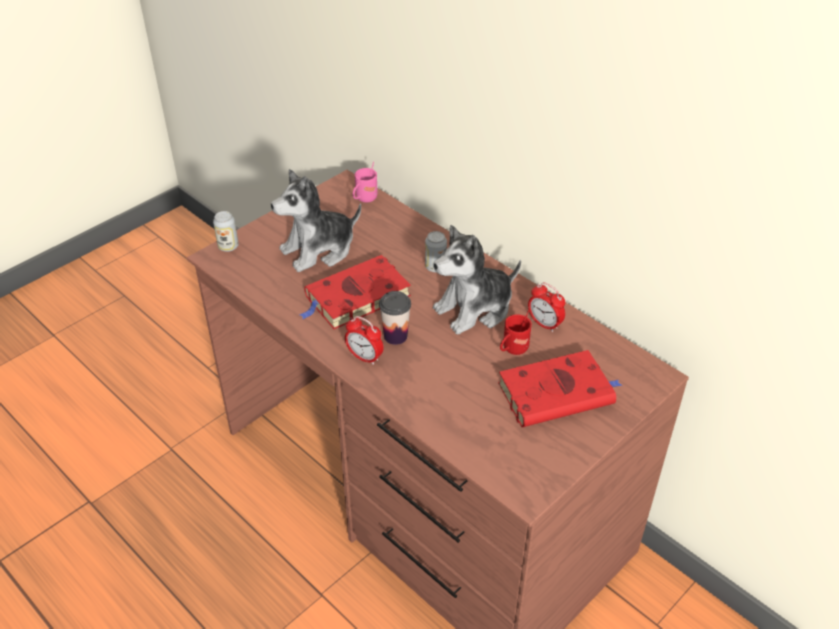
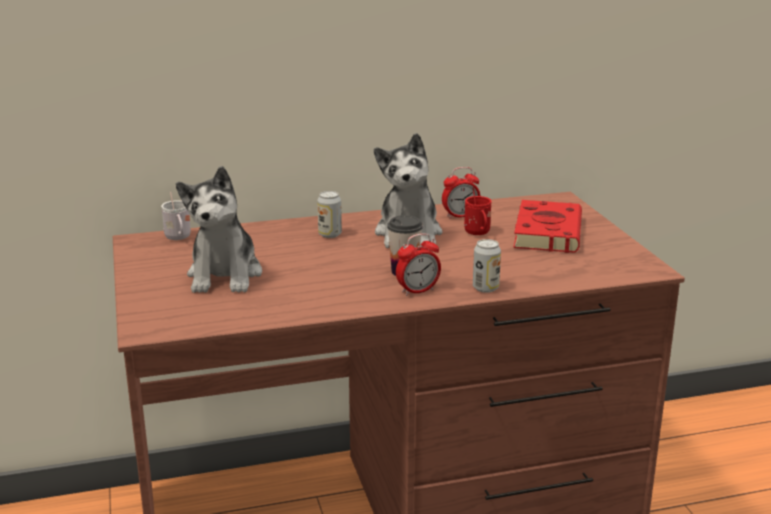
camera: 60 degrees left, 20 degrees down
can [213,211,239,252] -> can moved to [473,239,501,293]
red book [300,255,411,329] -> none
pink mug [353,162,378,202] -> white mug [161,192,191,240]

